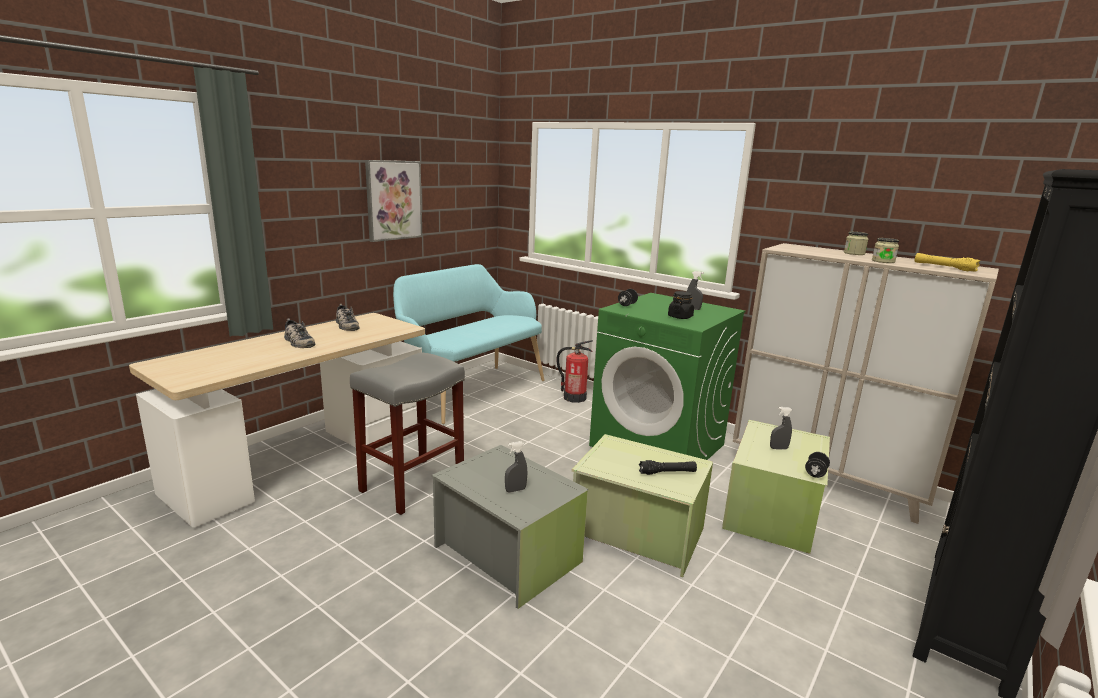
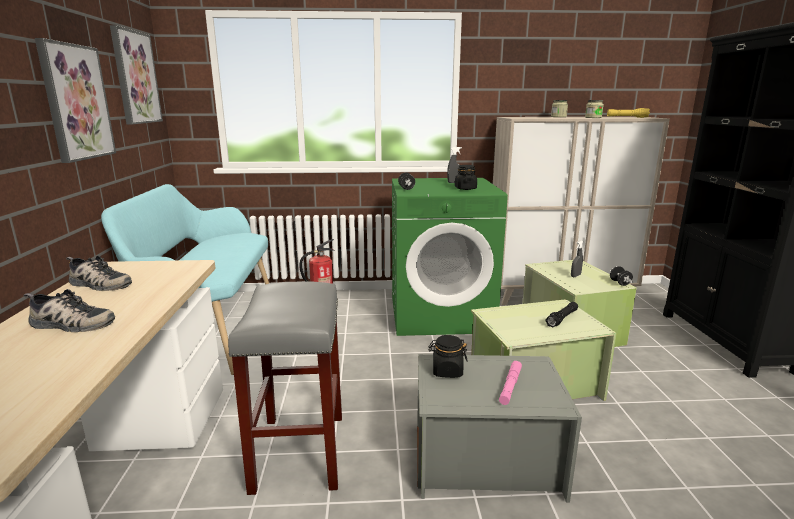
camera: 40 degrees left, 0 degrees up
grey spray bottle [505,441,527,493] -> pink flashlight [499,361,522,405]
none -> picture [110,25,163,124]
none -> black jar [429,335,468,378]

